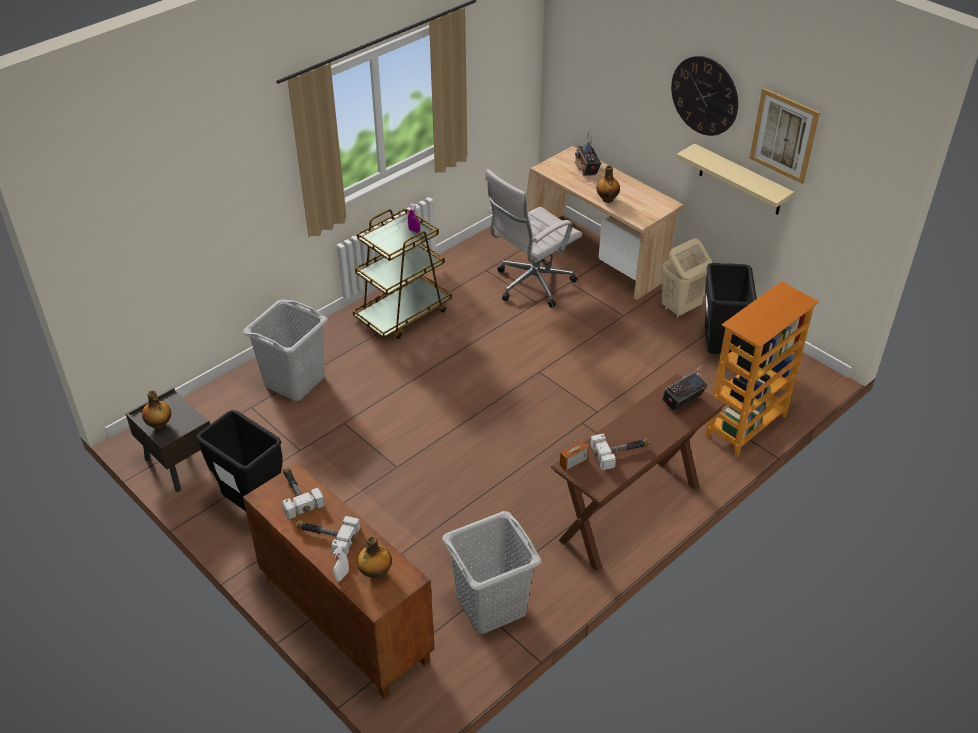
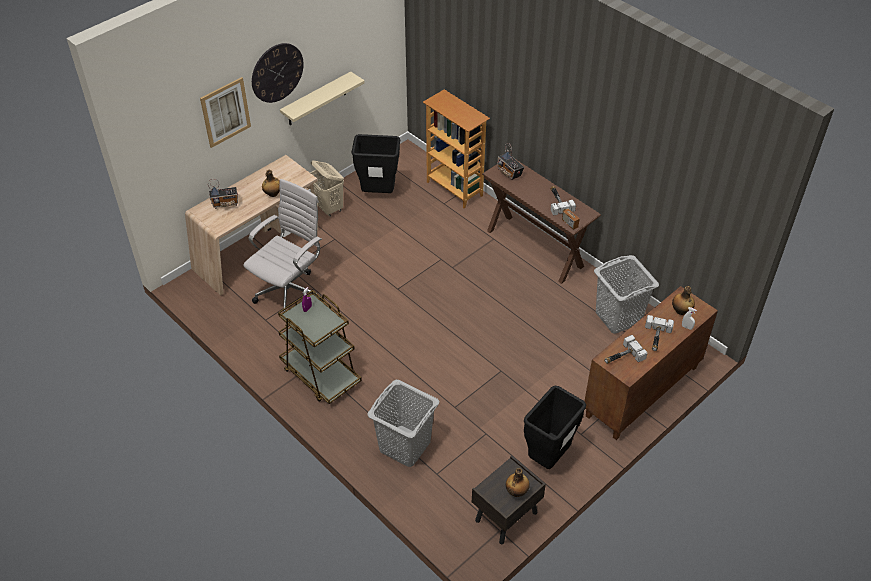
camera: 90 degrees left, 5 degrees up
white office chair [485,169,582,308] -> white office chair turned 105 degrees counterclockwise [244,179,322,312]
picture [749,88,820,184] -> picture moved to [200,77,251,148]

